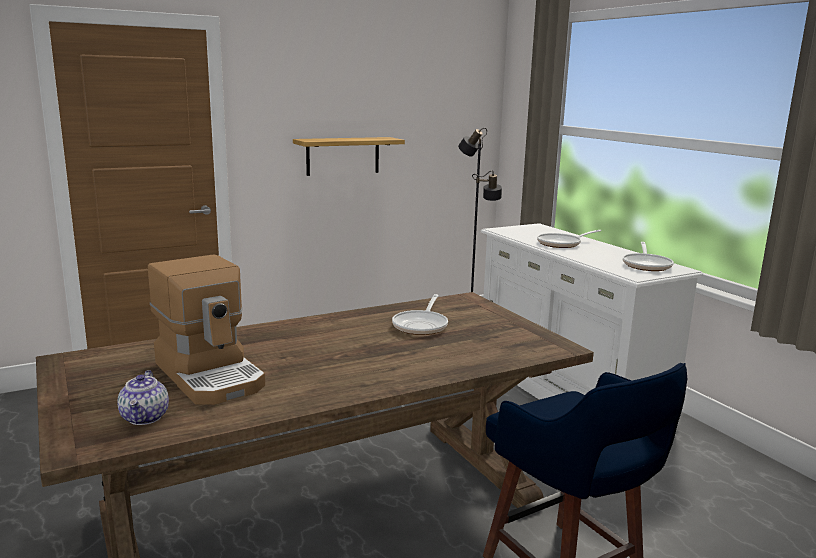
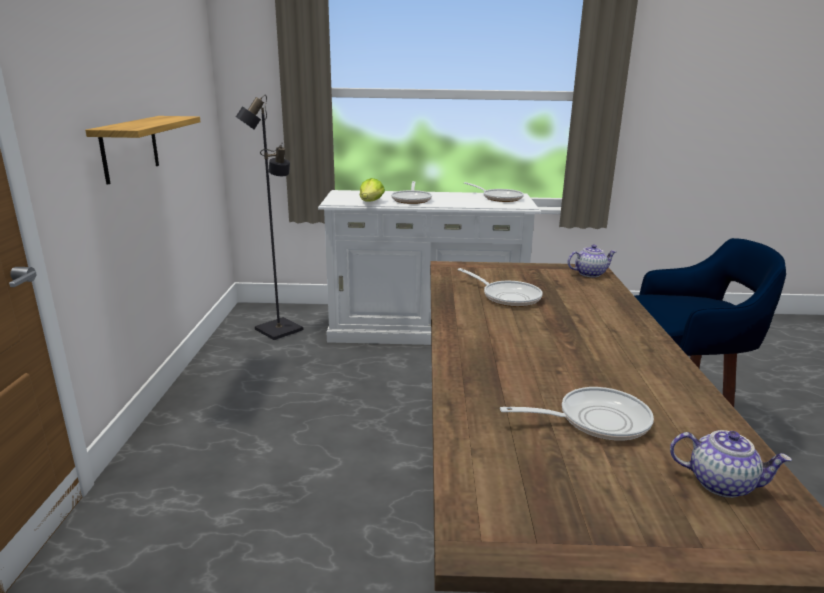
camera: 60 degrees left, 5 degrees up
coffee machine [148,254,265,405] -> frying pan [500,387,654,441]
none -> lettuce [360,178,385,202]
none -> teapot [567,244,617,277]

